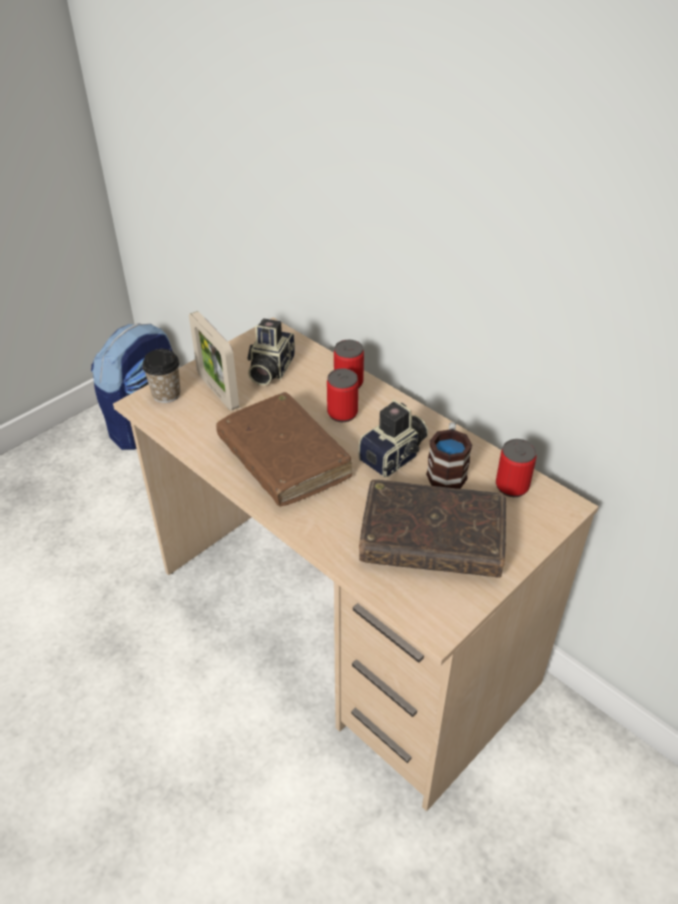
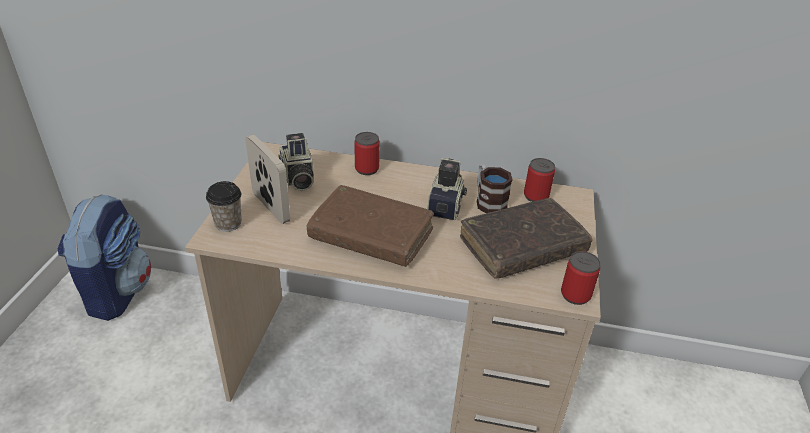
camera: 35 degrees left, 5 degrees down
picture frame [189,311,239,411] -> picture frame turned 150 degrees counterclockwise [245,135,290,224]
can [327,368,358,422] -> can moved to [561,251,601,305]

